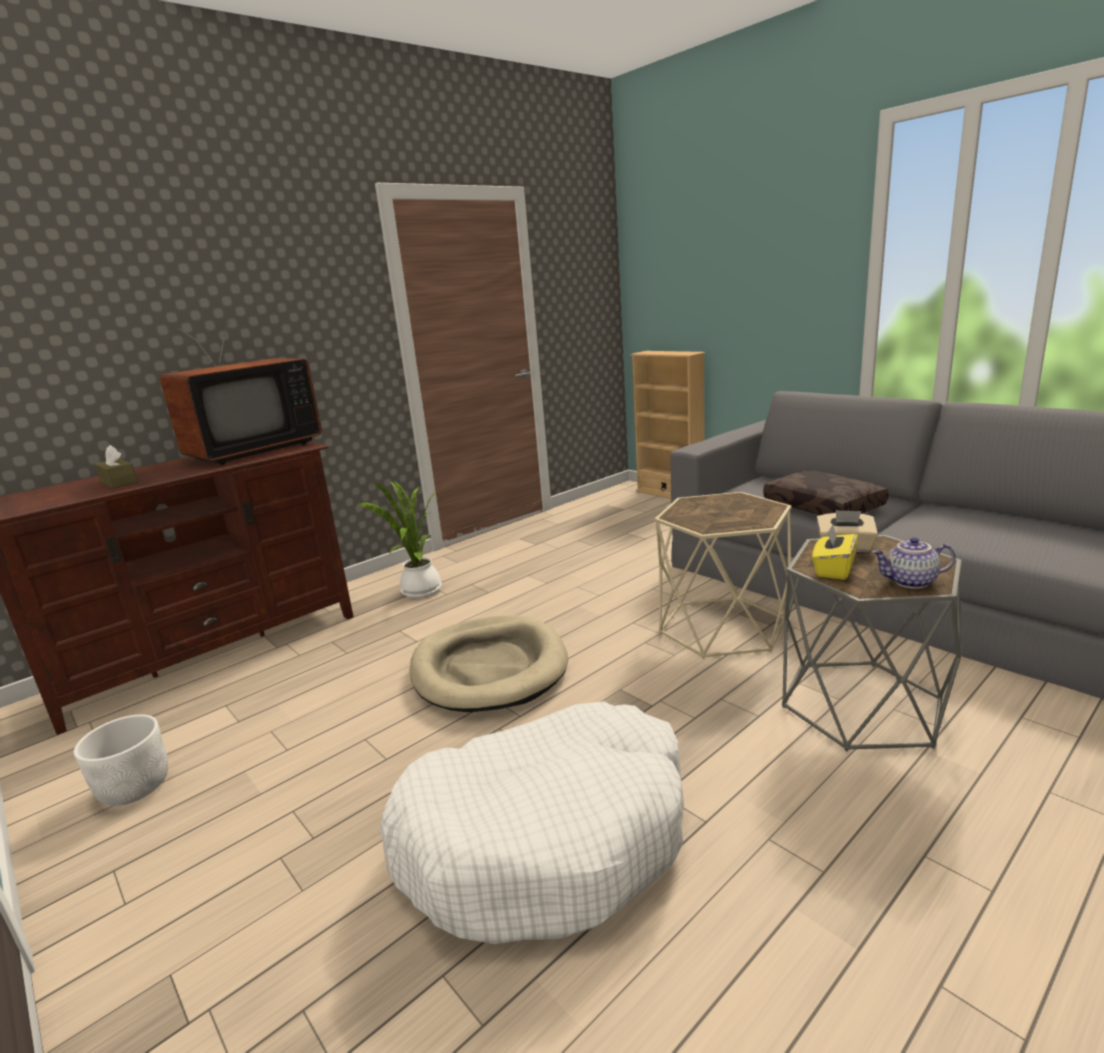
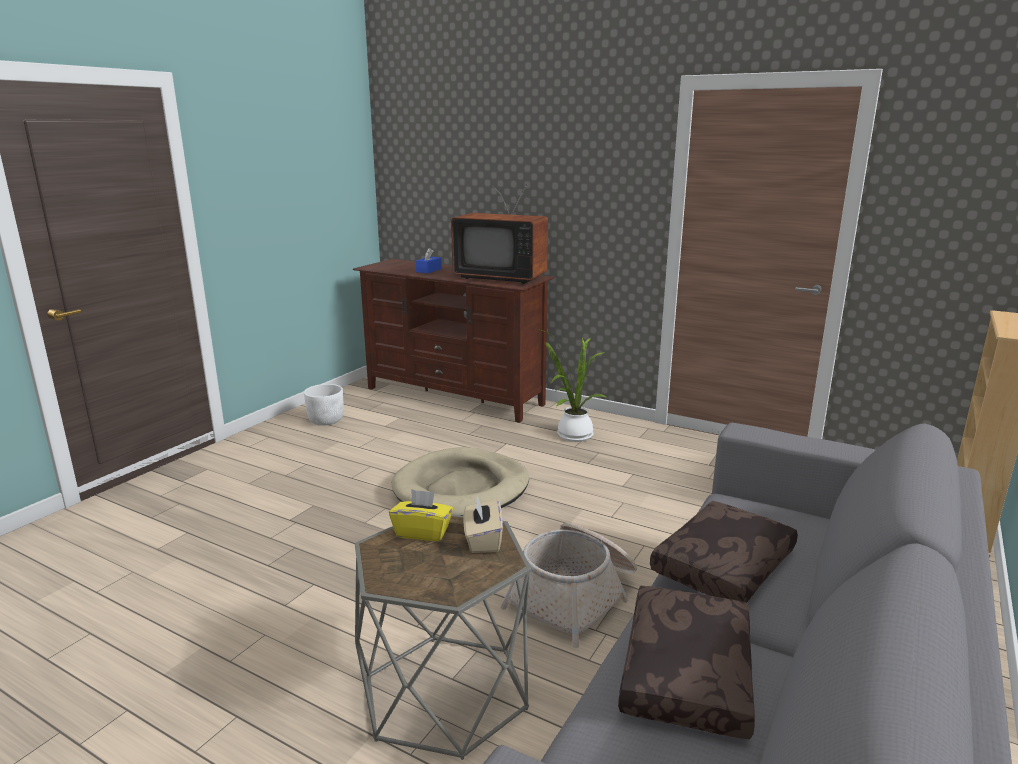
camera: 70 degrees right, 0 degrees up
brown tissue box [94,445,138,488] -> blue tissue box [416,248,442,273]
white dog bed [380,701,684,944] -> none
beige side table [655,492,792,659] -> basket [500,523,637,648]
teapot [872,537,955,589] -> none
none -> brown pillow [618,586,755,739]

